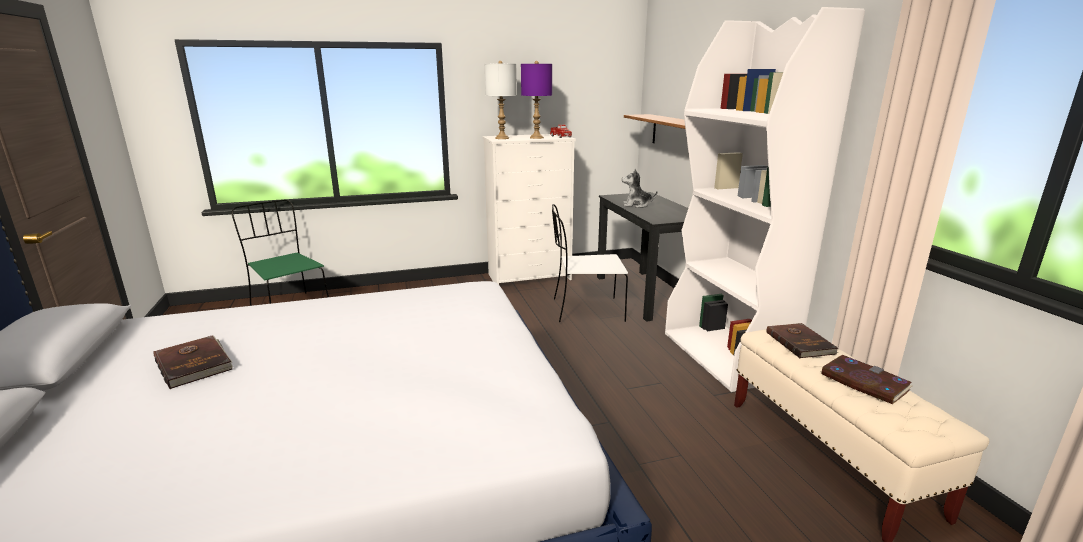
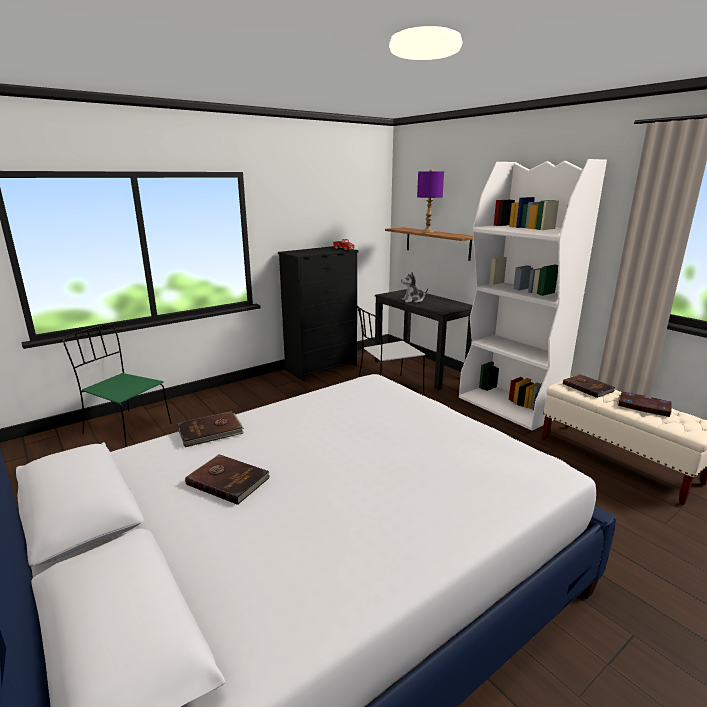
camera: 20 degrees left, 0 degrees up
white dresser [483,134,576,284] -> black dresser [278,246,358,381]
white table lamp [485,61,517,139] -> none
purple table lamp [521,61,552,139] -> purple table lamp moved to [417,169,444,233]
none -> brown book [177,411,244,447]

